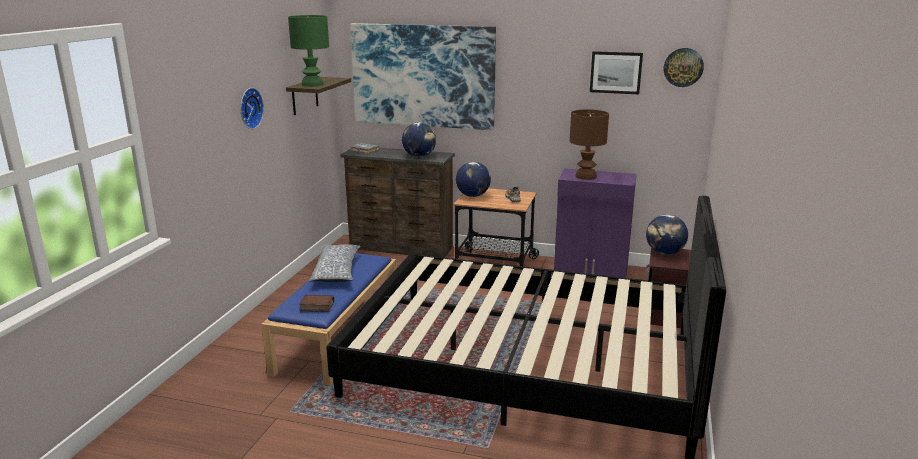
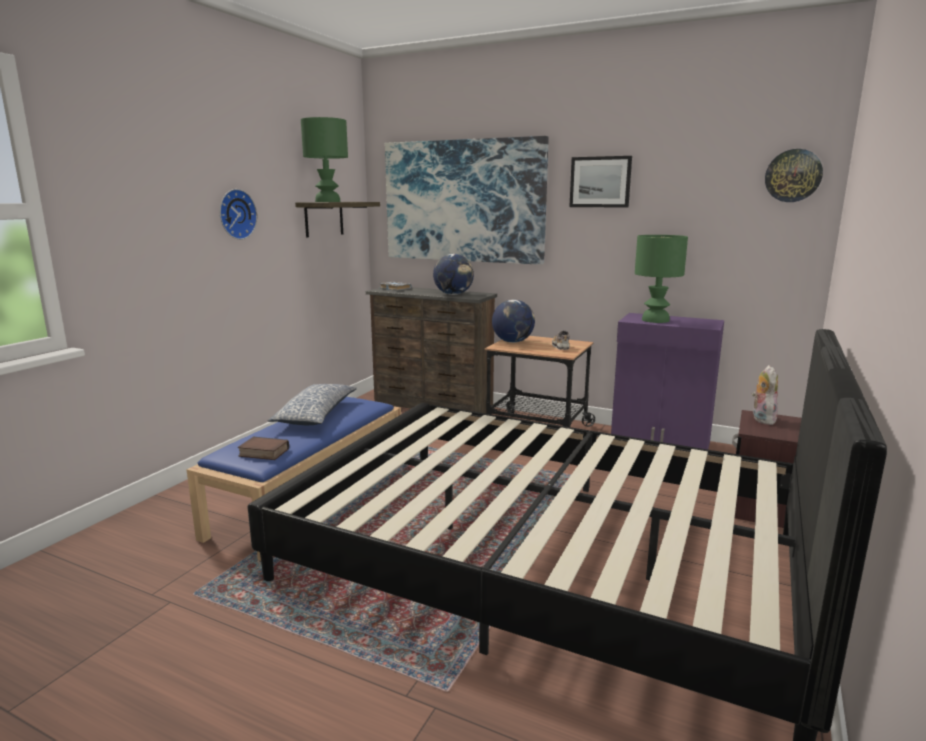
camera: 10 degrees right, 5 degrees down
brown table lamp [569,109,609,180] -> green table lamp [635,235,688,323]
picture [590,51,643,94] -> picture moved to [569,156,632,208]
globe [646,214,688,255] -> plush toy [752,365,778,425]

